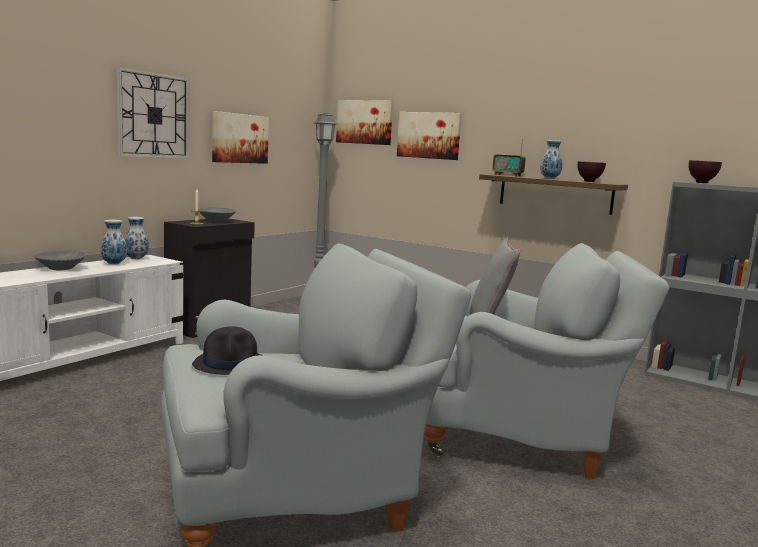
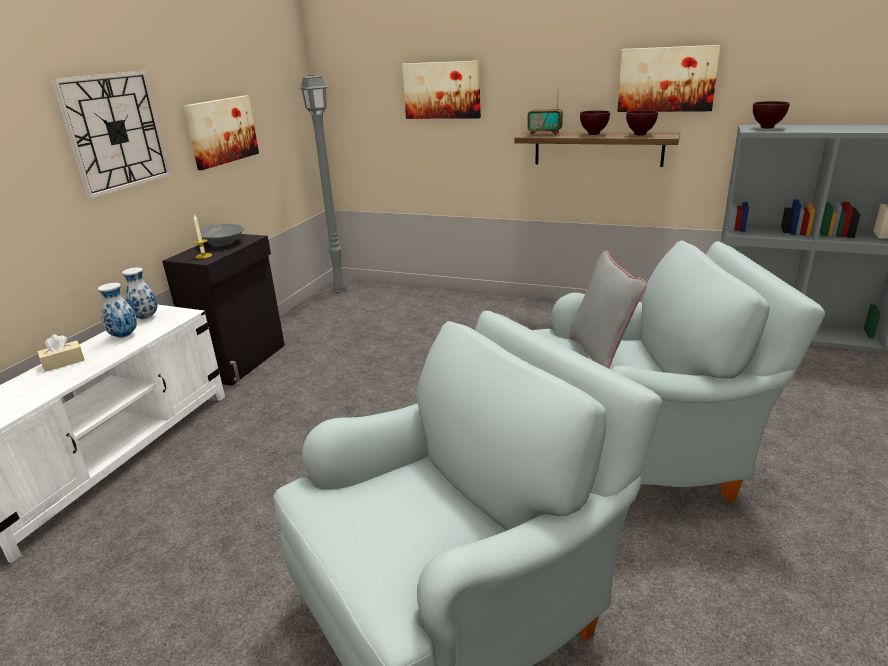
camera: 10 degrees left, 15 degrees up
grey bowl [34,250,86,270] -> beige tissue box [37,334,85,372]
black hat [192,326,263,375] -> none
picture [336,100,393,145] -> picture moved to [617,45,721,112]
vase [540,140,562,179] -> brown bowl [580,110,610,135]

